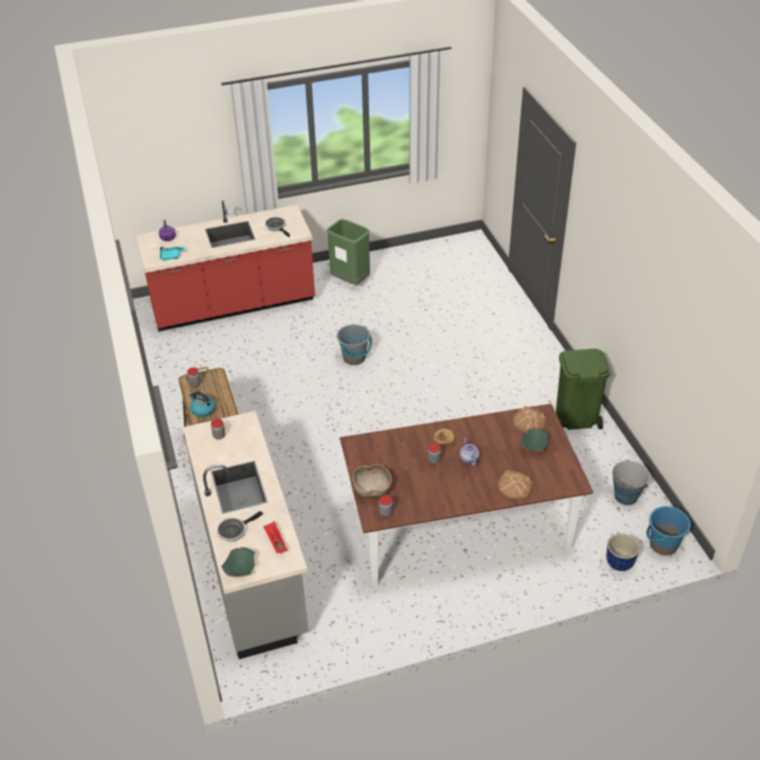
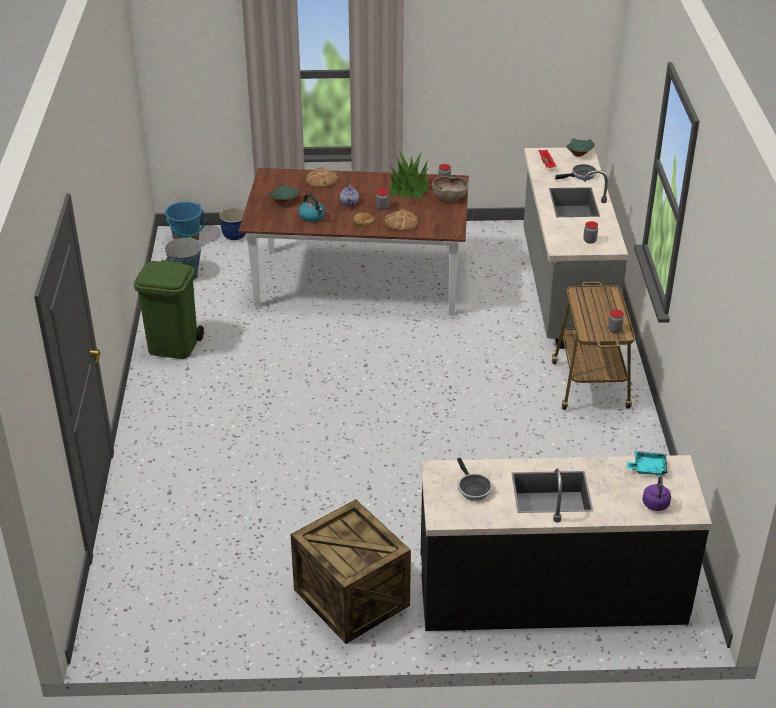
camera: 165 degrees left, 5 degrees down
red counter [136,200,315,332] -> black counter [421,455,712,631]
kettle [189,391,215,417] -> kettle moved to [299,193,325,222]
green trash can [327,219,370,285] -> crate [290,500,411,644]
grey bucket [337,324,372,365] -> none
bread [513,406,546,433] -> bread moved to [384,209,419,232]
none -> potted plant [389,150,429,199]

